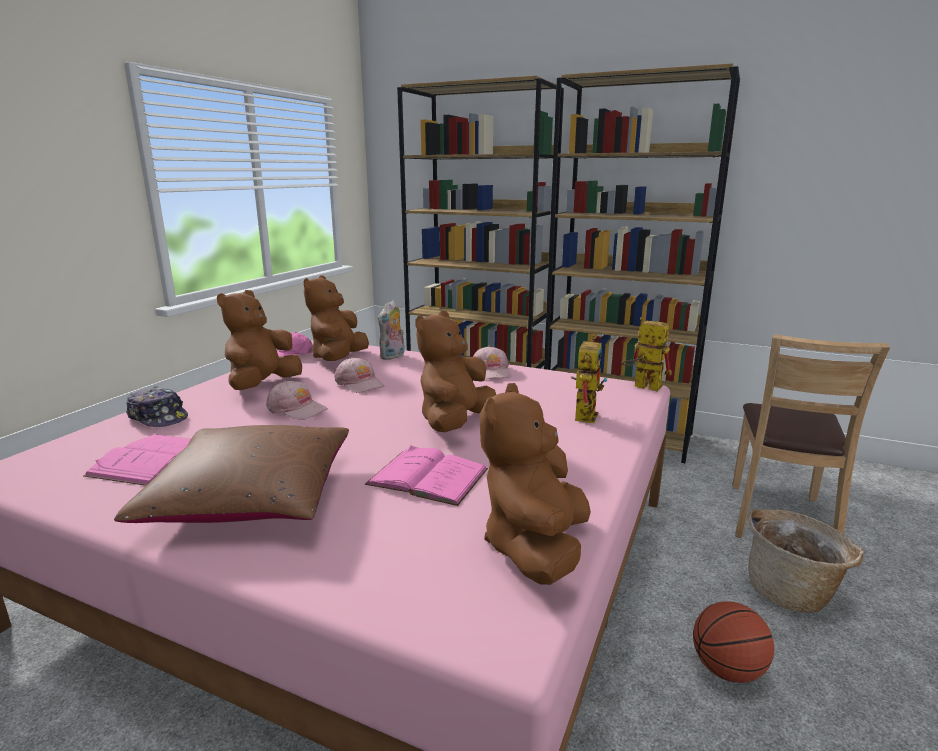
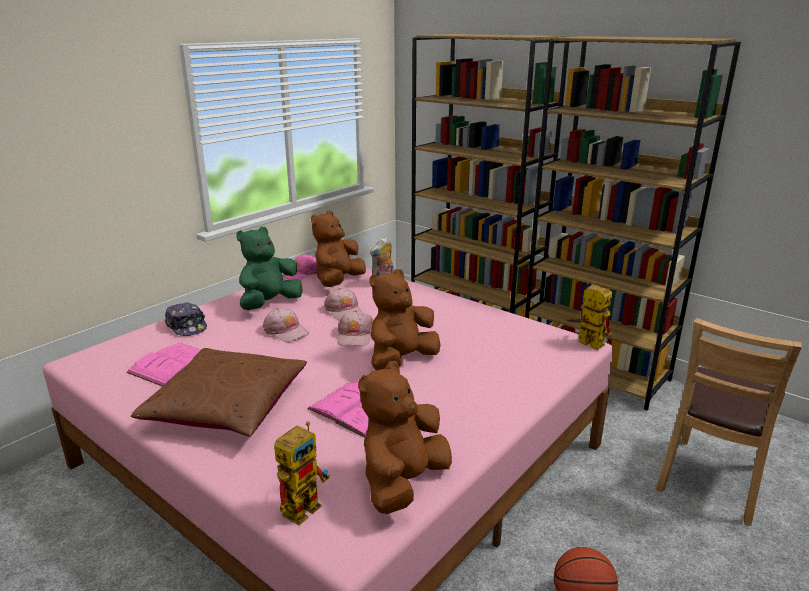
camera: 15 degrees right, 5 degrees up
brown plush toy [217,290,302,390] -> green plush toy [236,227,303,310]
pink cap [473,346,511,379] -> pink cap moved to [337,310,374,346]
toy robot [571,337,607,423] -> toy robot moved to [274,421,330,525]
basket [748,509,863,613] -> none

